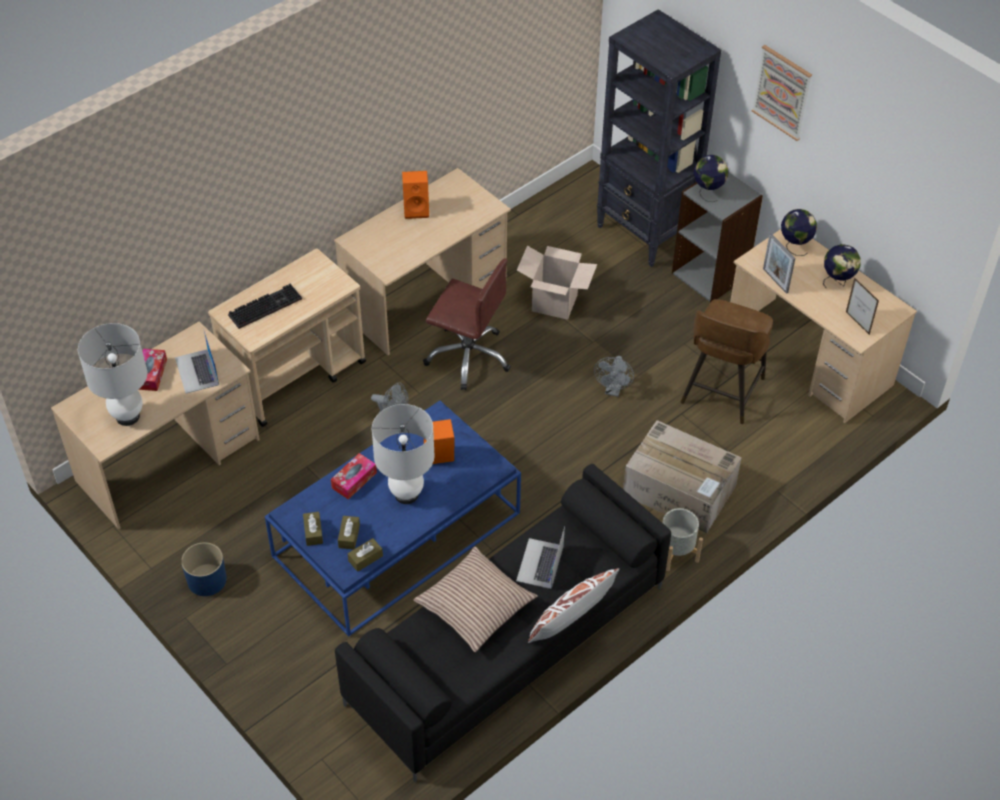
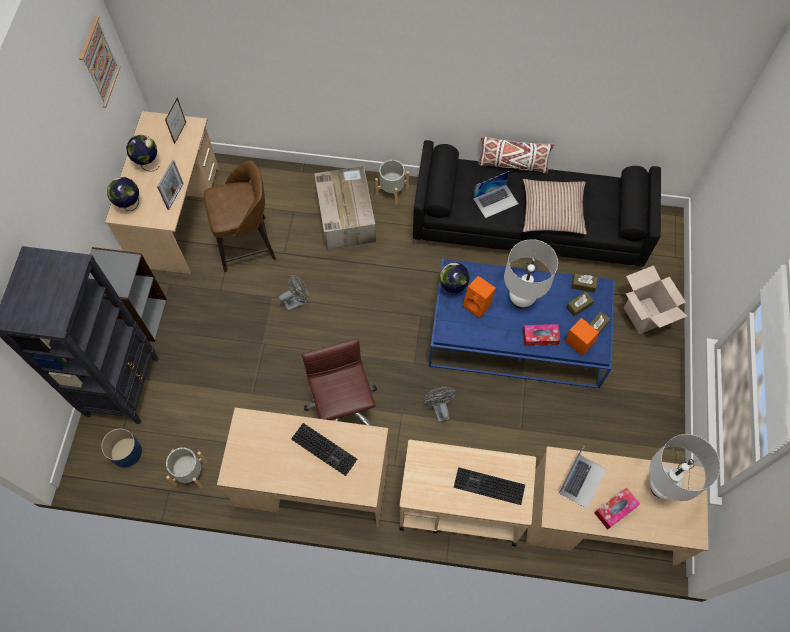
camera: 130 degrees left, 15 degrees up
blue planter [181,542,227,596] -> blue planter moved to [101,428,142,468]
orange speaker [402,171,429,219] -> orange speaker moved to [566,318,599,356]
cardboard box [517,246,597,320] -> cardboard box moved to [624,265,687,334]
globe [694,155,729,202] -> globe moved to [439,262,470,295]
picture [752,45,812,141] -> picture moved to [79,16,120,108]
none -> grey planter [166,447,207,488]
none -> keyboard [291,423,357,476]

